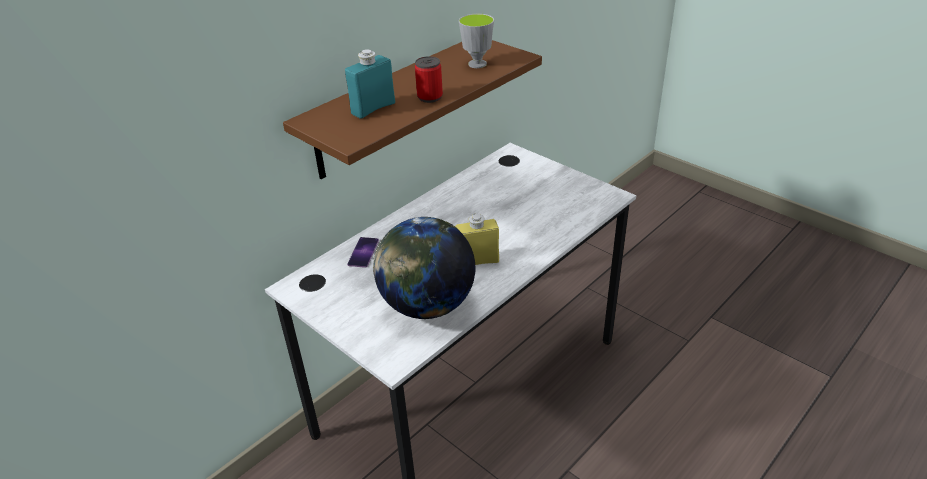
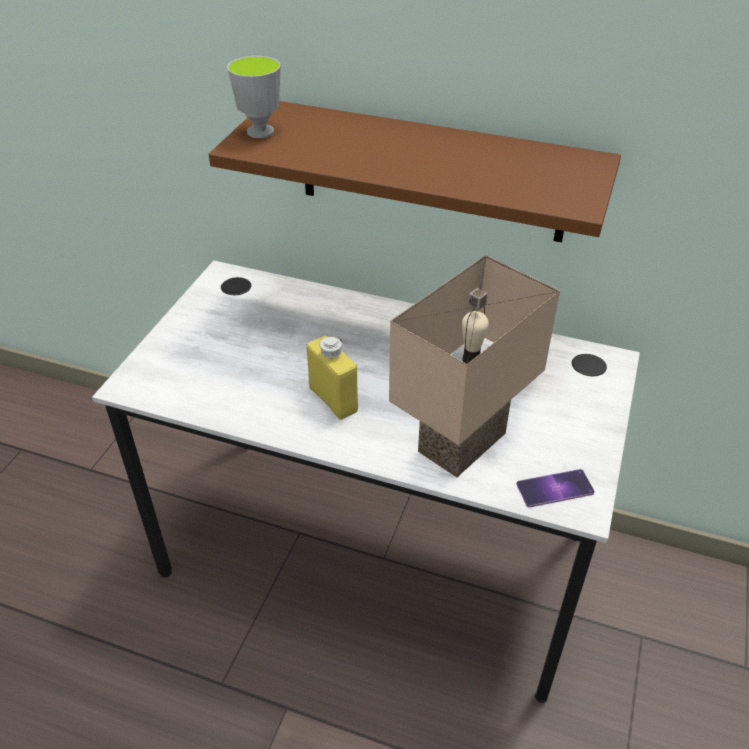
camera: 65 degrees right, 5 degrees up
turquoise bottle [345,49,395,119] -> none
phone [347,237,379,268] -> phone moved to [516,469,595,507]
globe [373,217,475,319] -> none
can [415,56,443,103] -> none
cup [459,14,494,68] -> cup moved to [227,56,281,138]
none -> beige table lamp [389,255,560,477]

